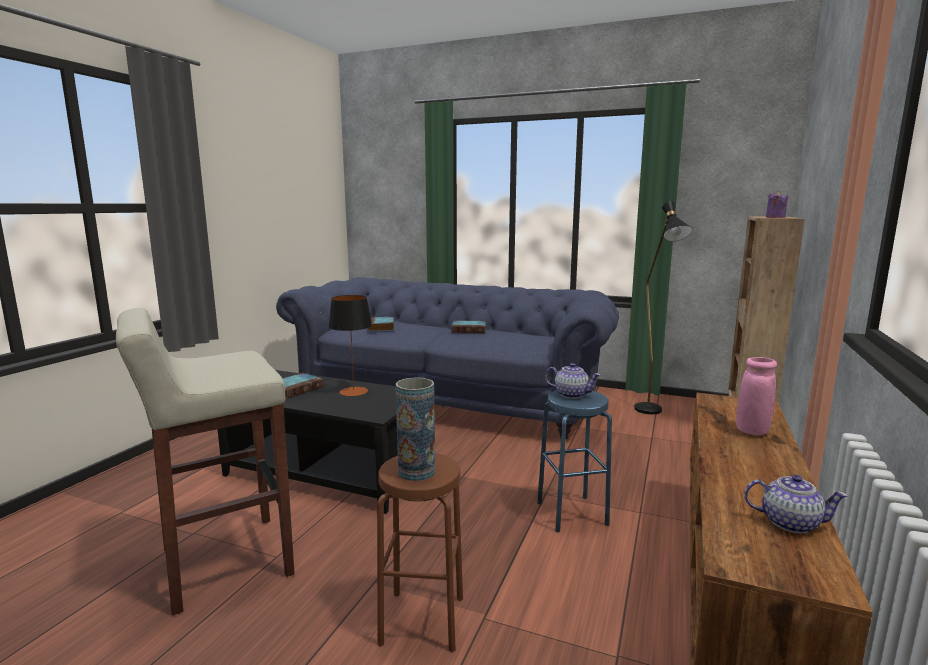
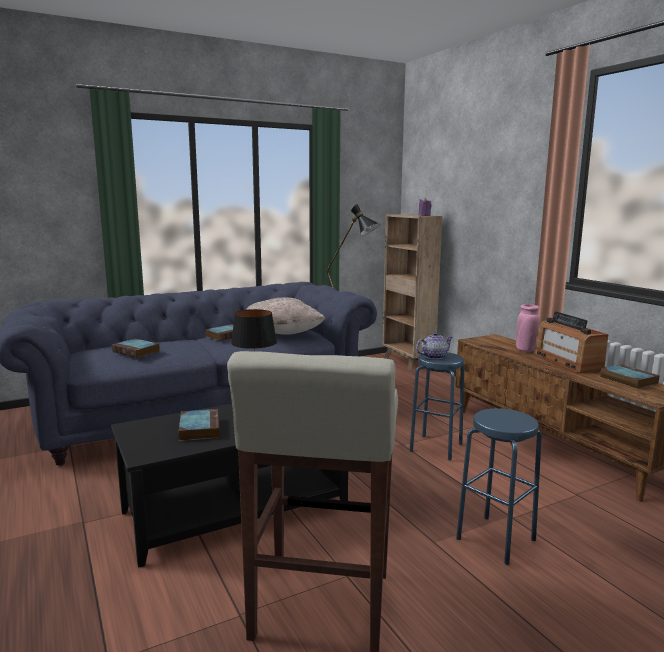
camera: 50 degrees left, 0 degrees up
brown stool [377,453,463,653] -> blue stool [456,408,542,565]
vase [395,377,435,481] -> none
teapot [744,475,848,533] -> book [600,364,659,389]
none -> beige pillow [246,297,325,335]
none -> radio [534,311,608,374]

